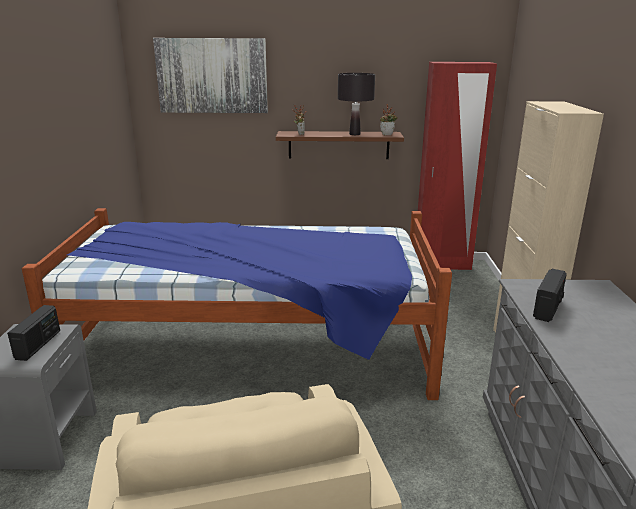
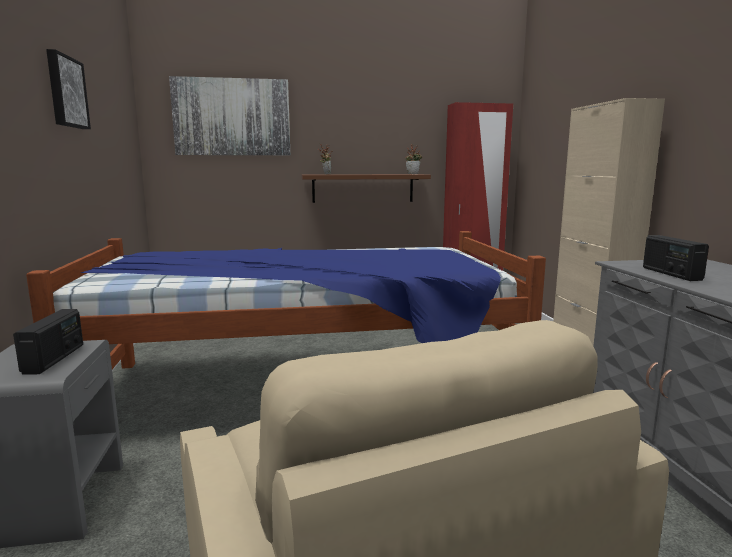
camera: 10 degrees left, 10 degrees down
black table lamp [338,73,375,135] -> none
radio [533,269,567,322] -> radio turned 150 degrees clockwise [643,235,709,281]
none -> picture [46,49,91,129]

